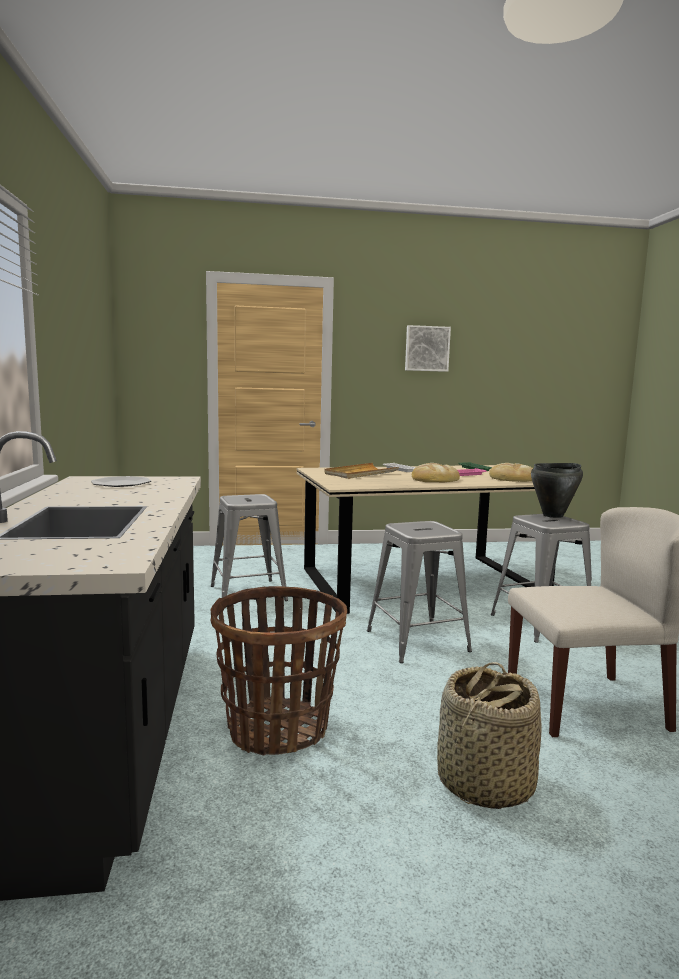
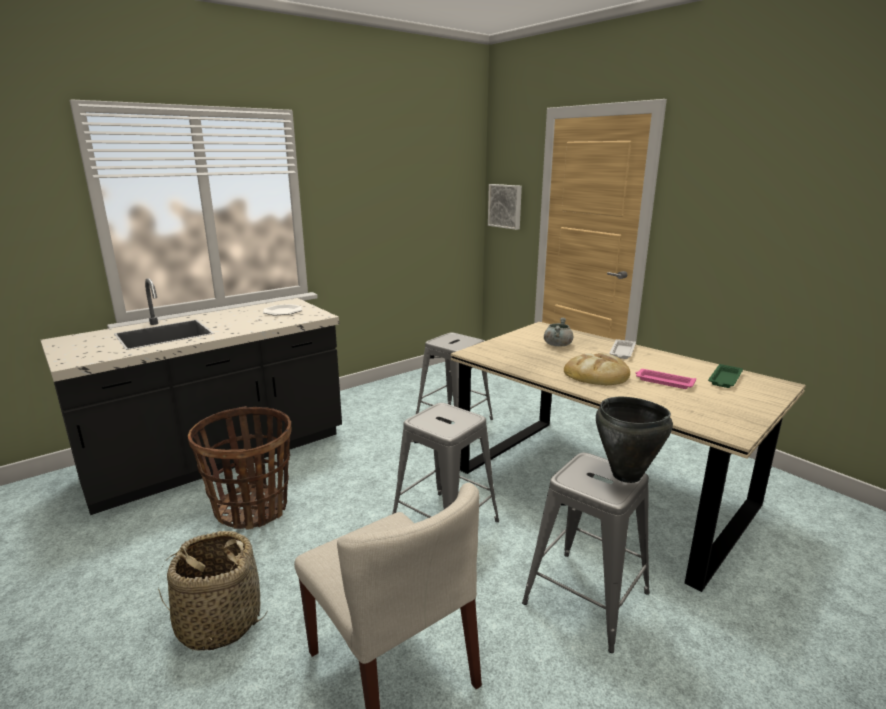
camera: 60 degrees right, 10 degrees up
beige tray [324,463,399,479] -> grey cooking pot [544,318,573,346]
picture [405,325,451,372] -> picture moved to [488,184,522,230]
bread [489,463,533,482] -> none

